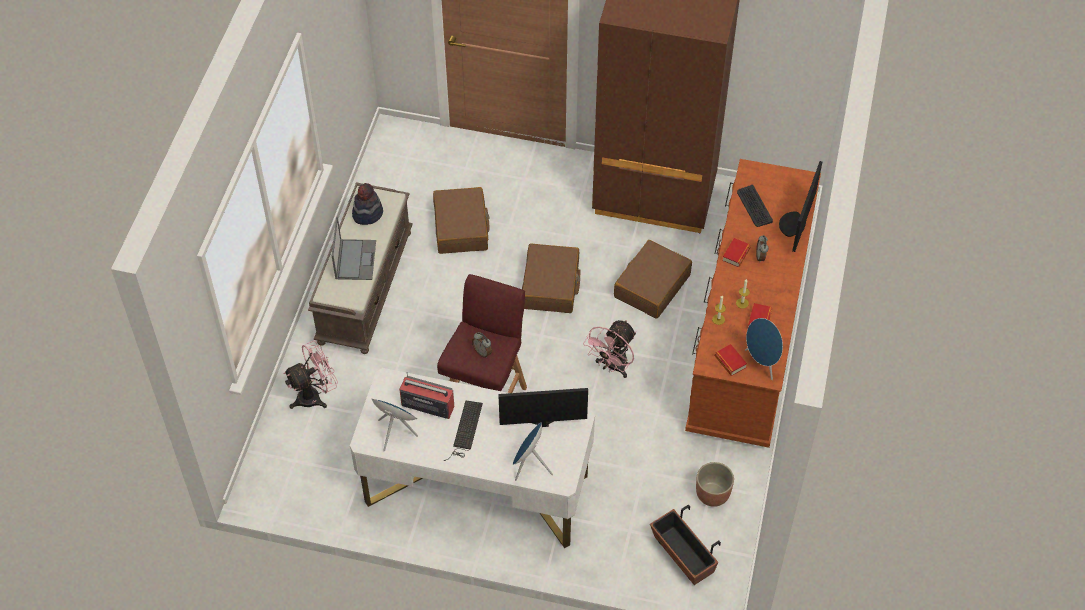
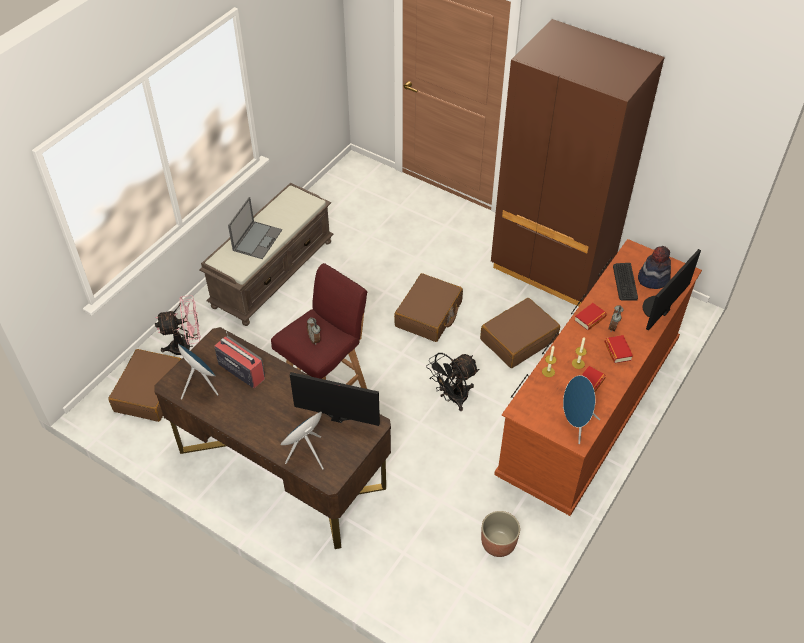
camera: 20 degrees right, 5 degrees down
white desk [350,368,595,548] -> brown desk [154,327,391,549]
hat [352,183,383,225] -> hat moved to [638,246,671,289]
brown suitcase [433,187,490,254] -> brown suitcase moved to [108,349,181,422]
keyboard [444,401,483,461] -> none
pink fan [583,320,636,378] -> black fan [426,353,479,411]
planter [650,504,721,585] -> none
book [715,344,747,376] -> book moved to [605,335,633,363]

